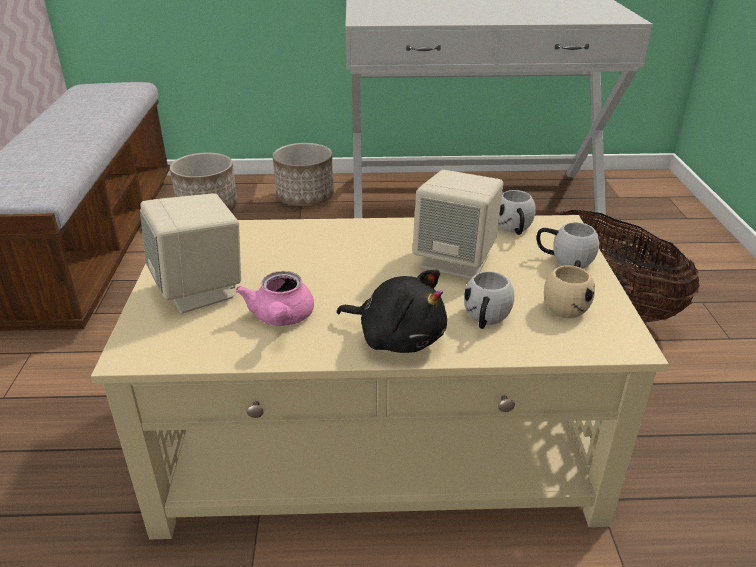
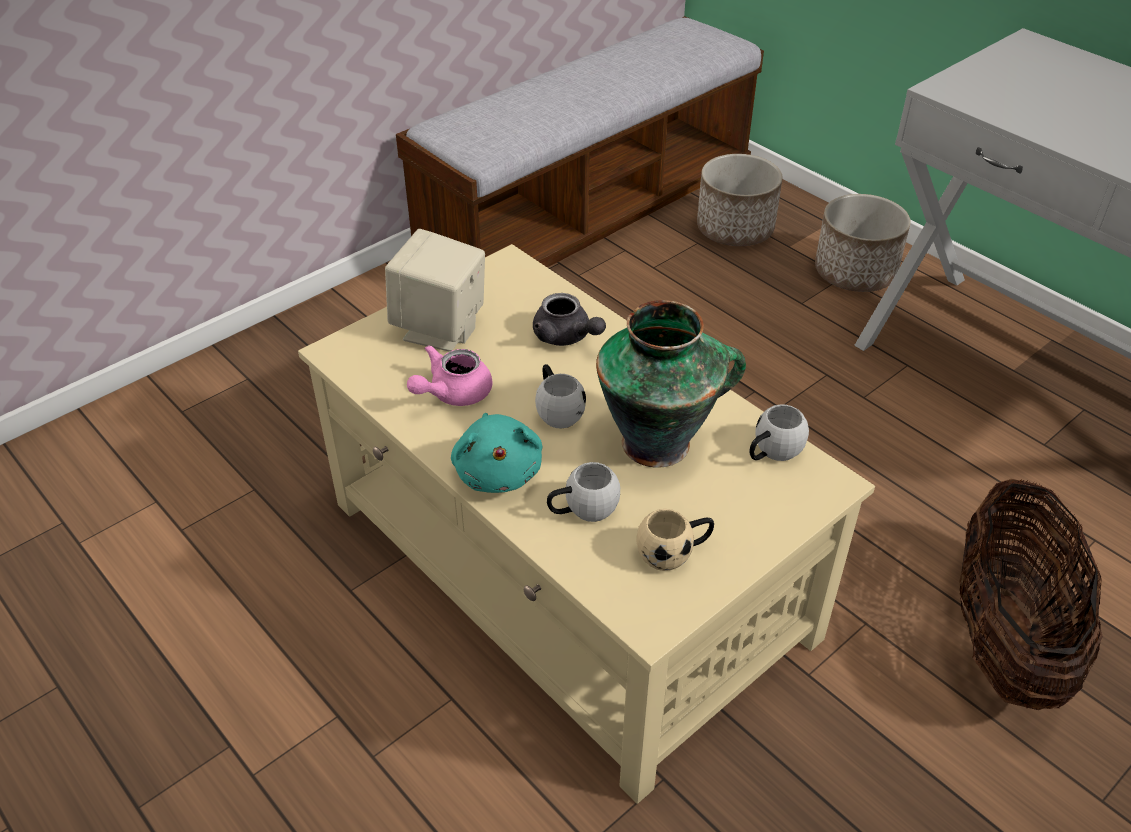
camera: 50 degrees right, 10 degrees up
black plush toy [337,269,447,353] -> turquoise plush toy [451,413,542,493]
beige speaker [412,170,503,279] -> vase [596,300,746,468]
white mug [537,222,600,269] -> white mug moved to [535,364,586,428]
none -> grey teapot [533,293,606,346]

